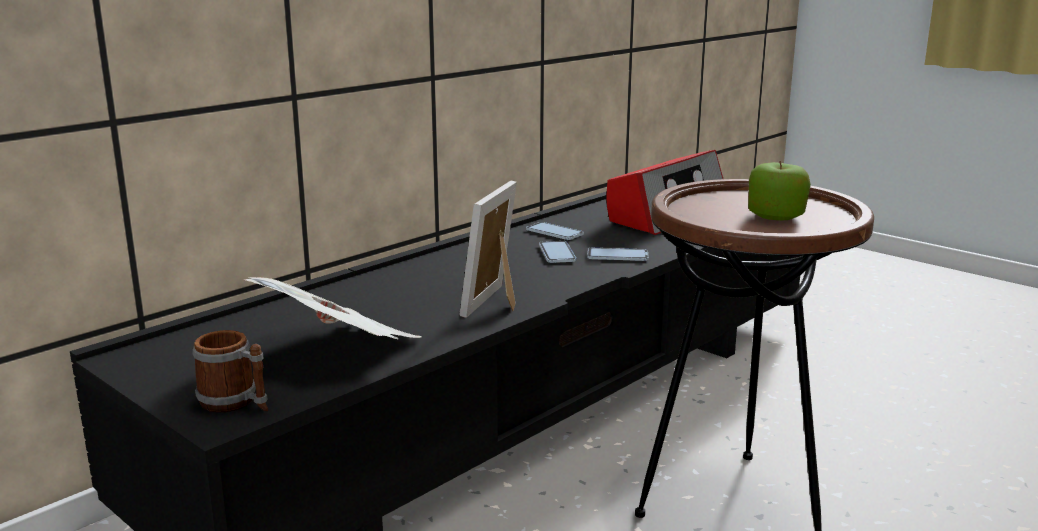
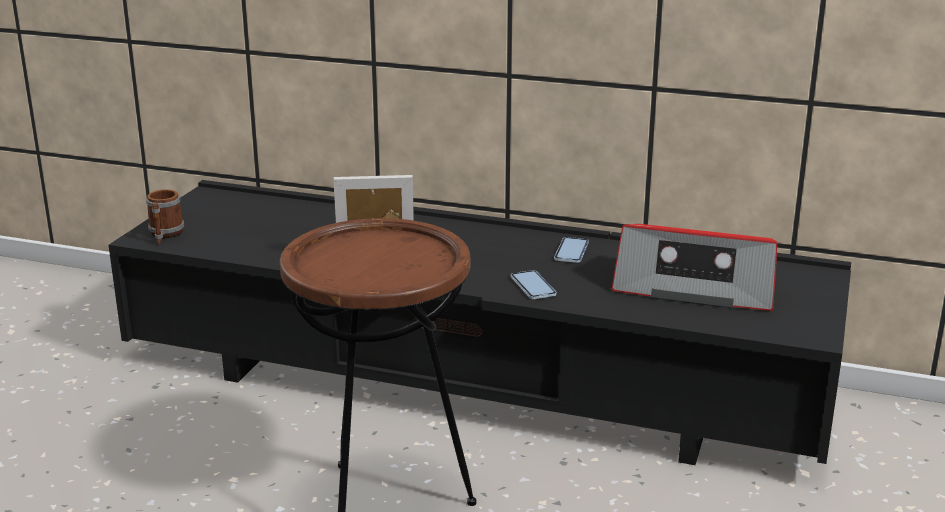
camera: 65 degrees right, 5 degrees up
newspaper [244,277,421,340] -> none
phone [539,241,576,263] -> none
apple [748,161,811,220] -> none

